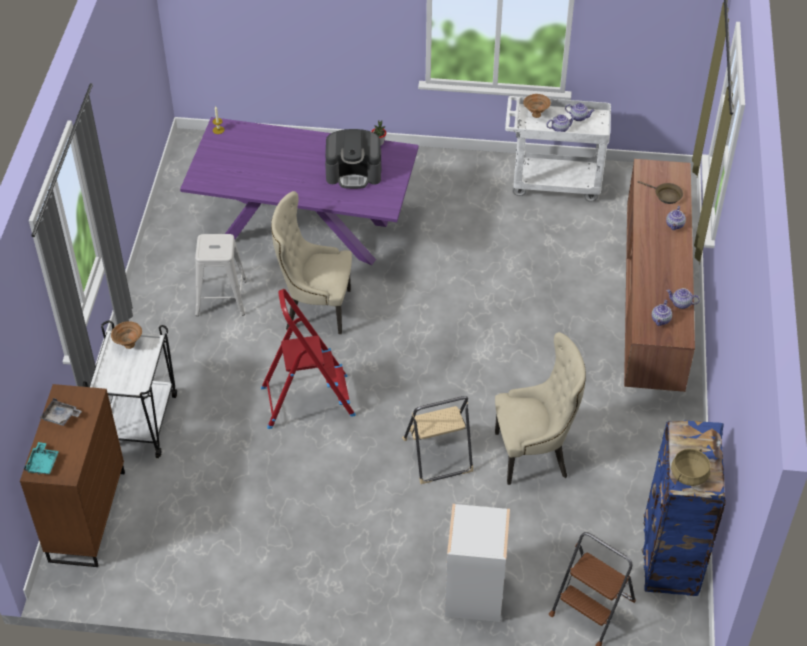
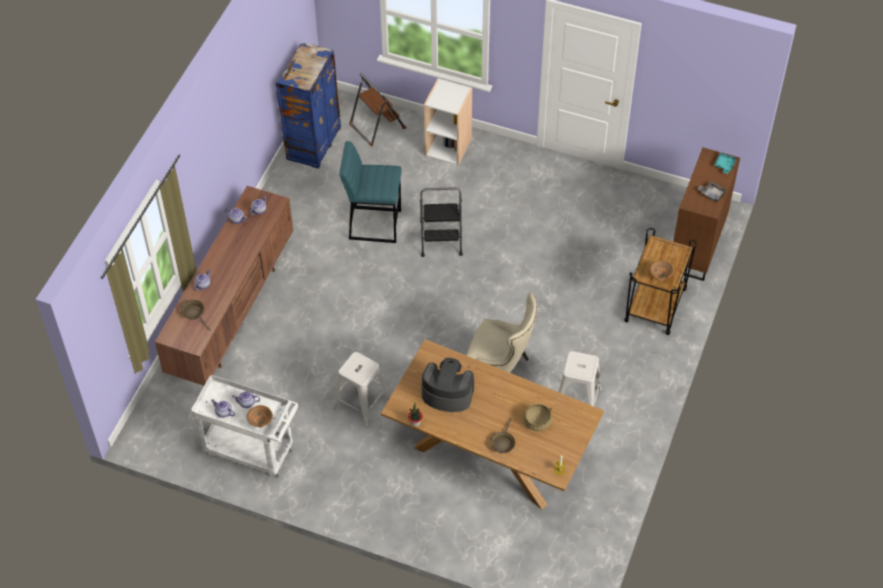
camera: 165 degrees left, 5 degrees up
white cart [83,321,177,458] -> brown cart [624,228,697,335]
purple dining table [180,117,419,265] -> brown dining table [381,339,604,510]
red step ladder [261,289,356,429] -> none
beige step ladder [402,396,473,484] -> black step ladder [420,187,463,257]
beige chair [495,332,586,485] -> turquoise stool [339,141,402,243]
beige cooking pot [671,449,711,486] -> beige cooking pot moved to [523,404,552,431]
none -> white stool [333,352,390,428]
none -> brown frying pan [490,418,515,453]

